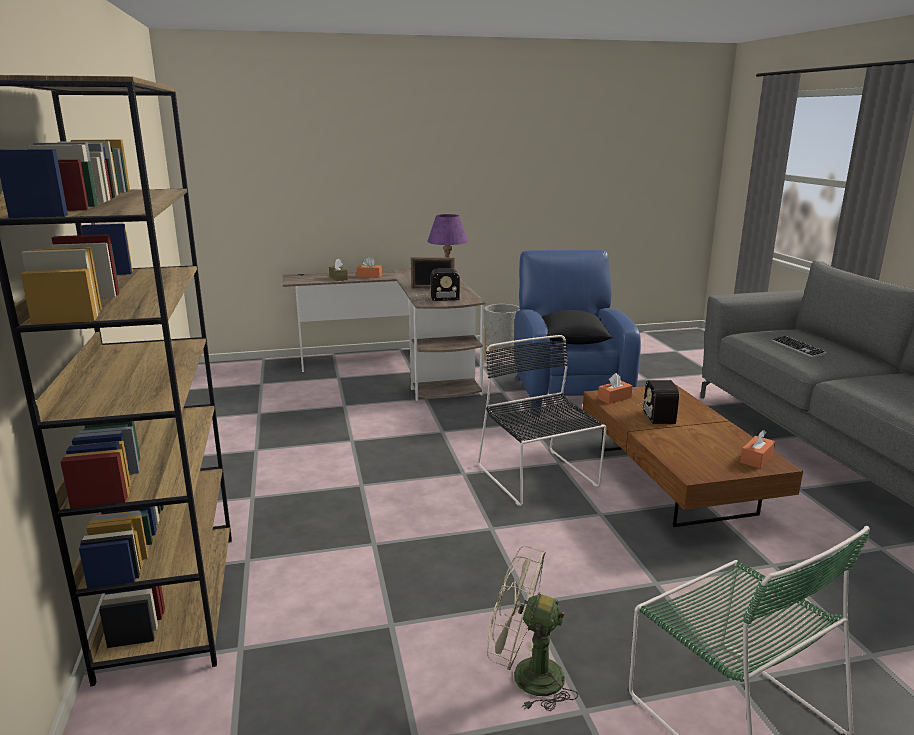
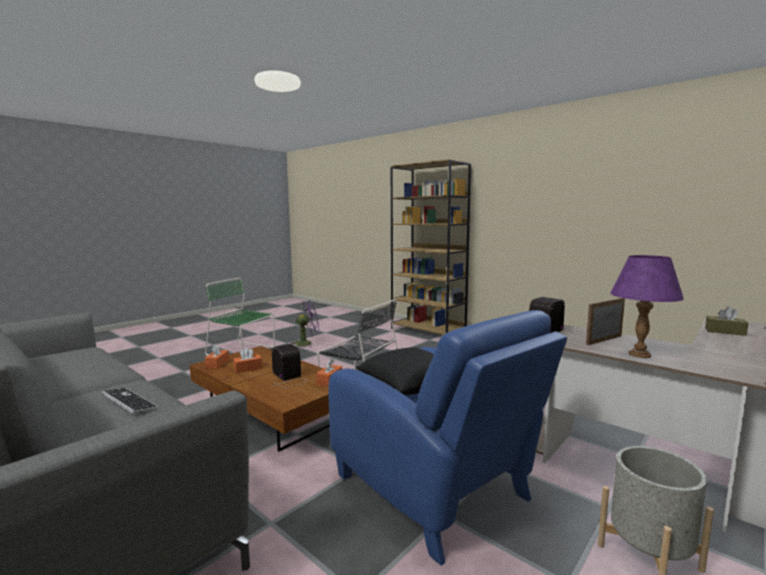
camera: 145 degrees right, 10 degrees down
orange tissue box [356,257,382,278] -> orange tissue box moved to [233,348,262,373]
beige fan [487,546,578,711] -> purple fan [290,300,319,347]

